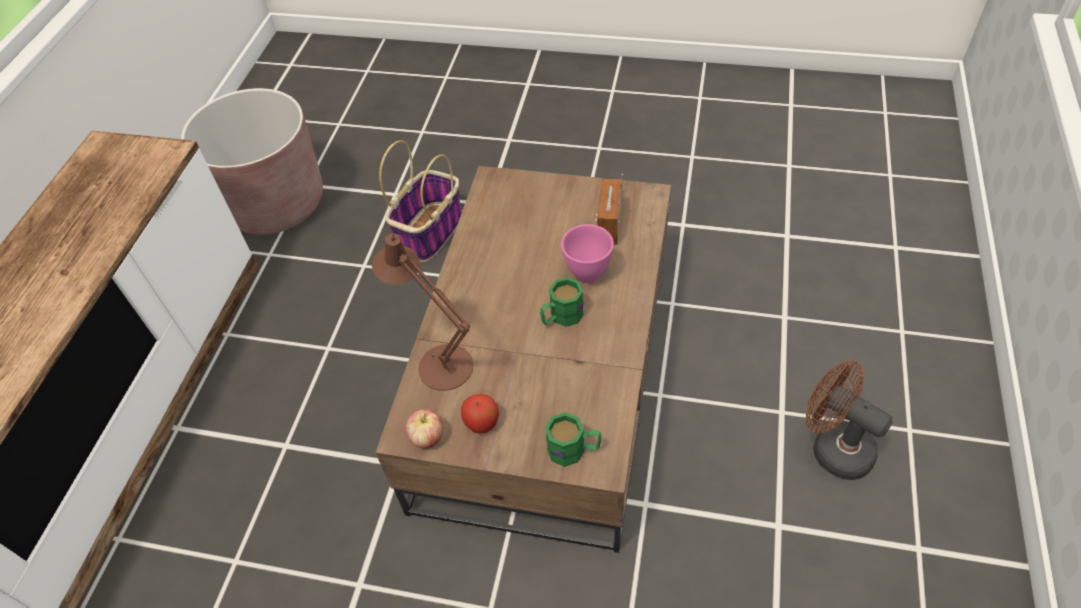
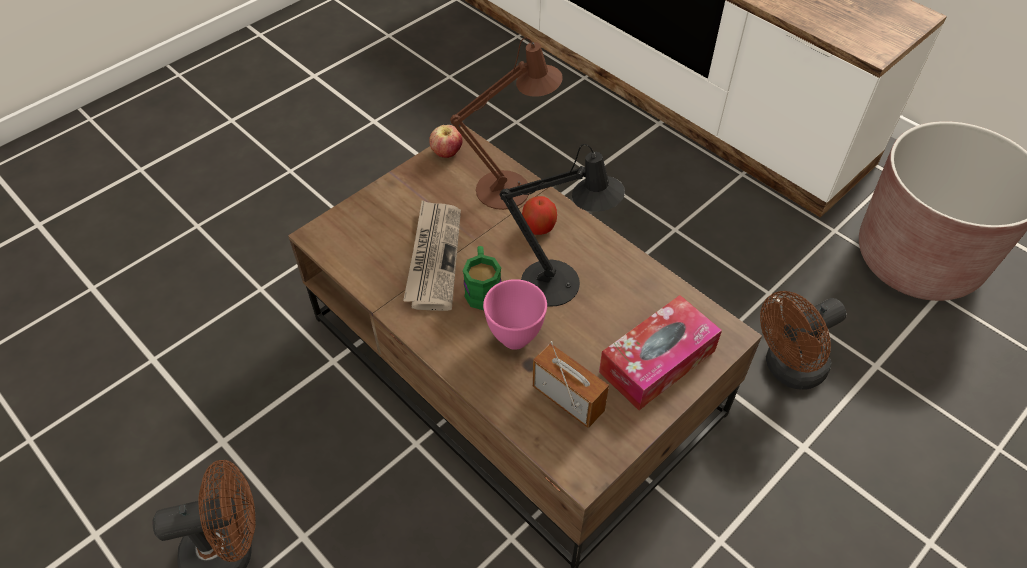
camera: 120 degrees right, 0 degrees up
basket [379,140,462,262] -> brown fan [760,291,846,390]
apple [461,394,499,434] -> apple moved to [522,196,557,235]
green mug [545,412,602,467] -> none
none -> newspaper [403,200,461,311]
none -> black table lamp [499,144,625,307]
none -> tissue box [599,295,722,410]

